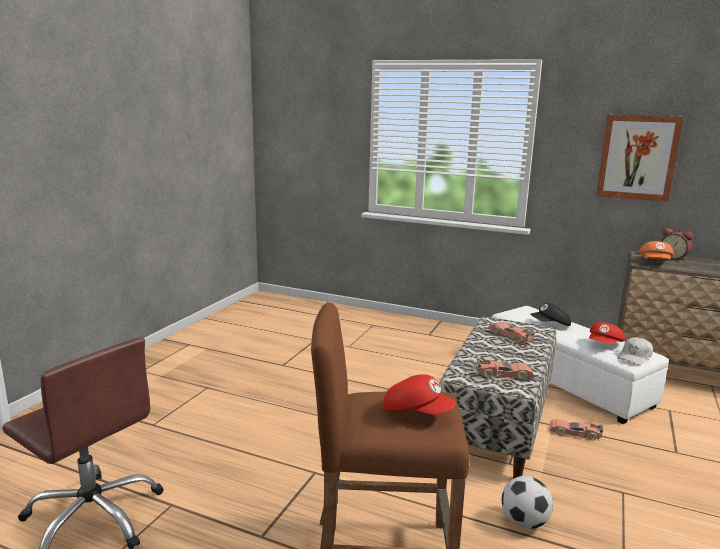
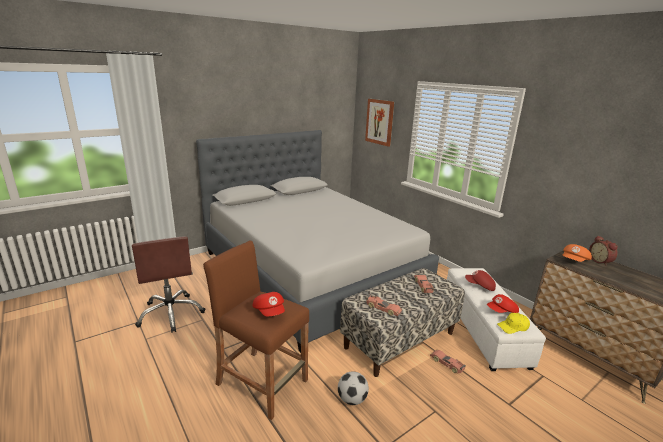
camera: 30 degrees right, 5 degrees up
black cap [531,303,571,326] -> red cap [465,270,496,291]
picture [596,115,684,202] -> picture moved to [365,99,394,147]
white cap [617,337,653,365] -> yellow cap [497,313,530,334]
none -> grey bed [196,130,439,353]

